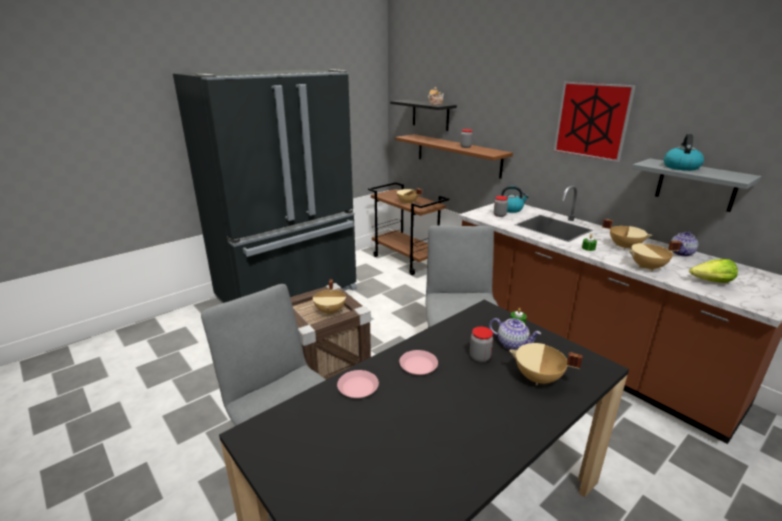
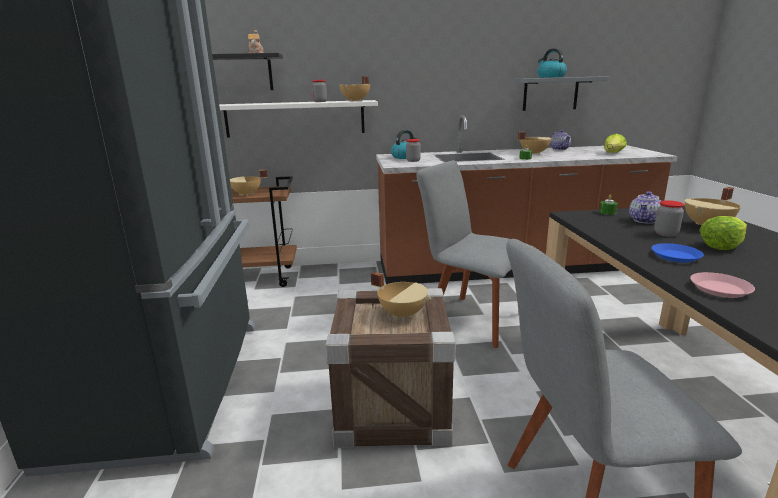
camera: 55 degrees left, 5 degrees down
brown shelf [395,134,513,179] -> white shelf [219,100,378,138]
pink plate [399,350,438,375] -> blue plate [651,243,704,263]
teapot [489,318,541,350] -> teapot turned 150 degrees clockwise [629,191,661,224]
picture [554,82,636,162] -> none
beige cooking pot [629,241,682,271] -> beige cooking pot moved to [339,76,370,101]
none -> lettuce [700,216,747,250]

